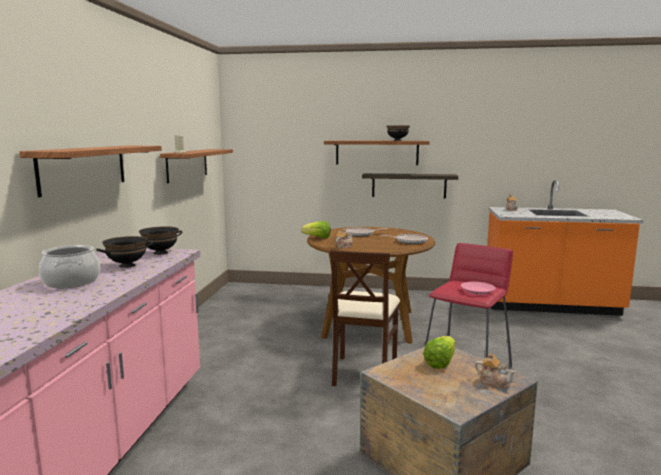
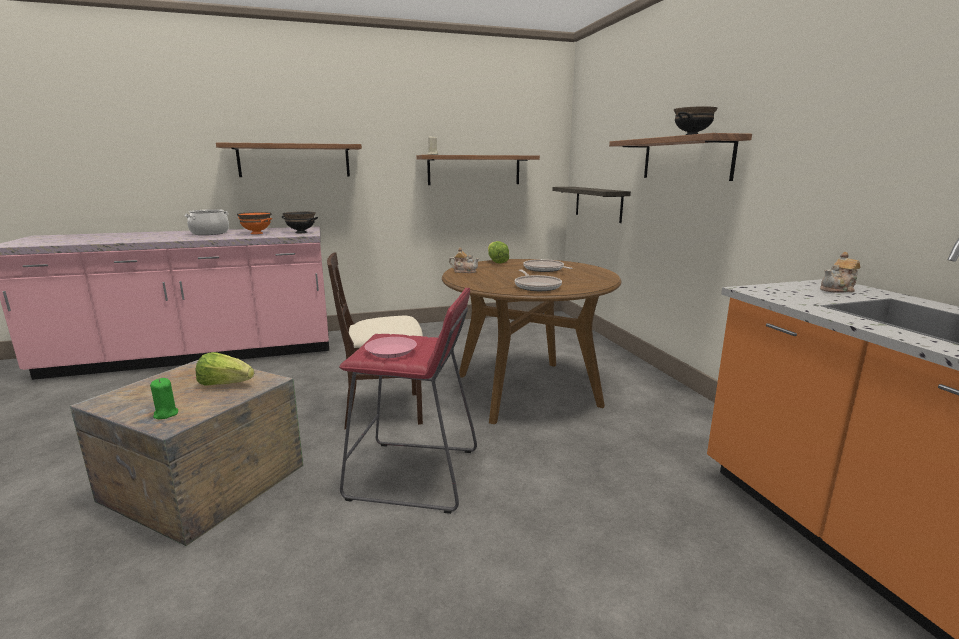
camera: 65 degrees right, 5 degrees up
black bowl [96,236,153,268] -> orange bowl [237,212,272,234]
shelf [362,173,458,198] -> shelf moved to [552,187,631,223]
teapot [475,353,516,389] -> green candle [150,378,178,419]

